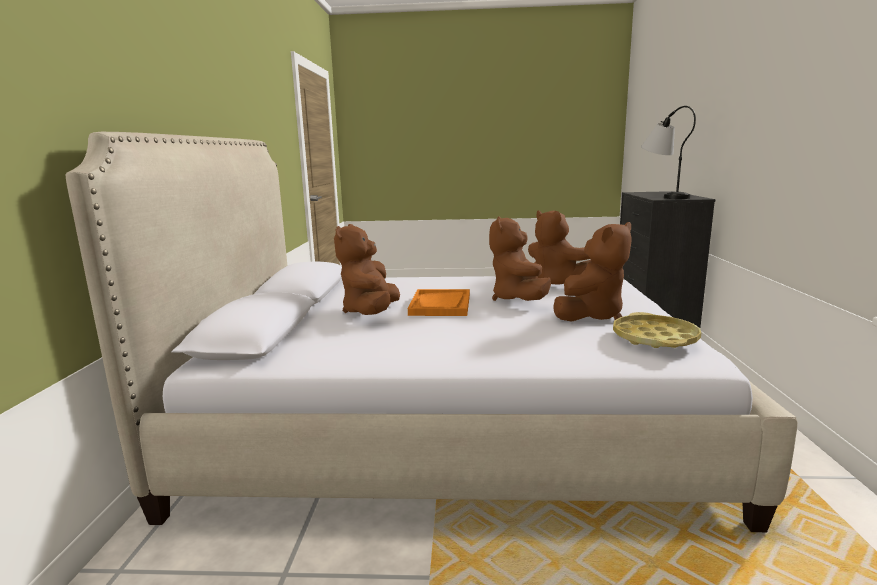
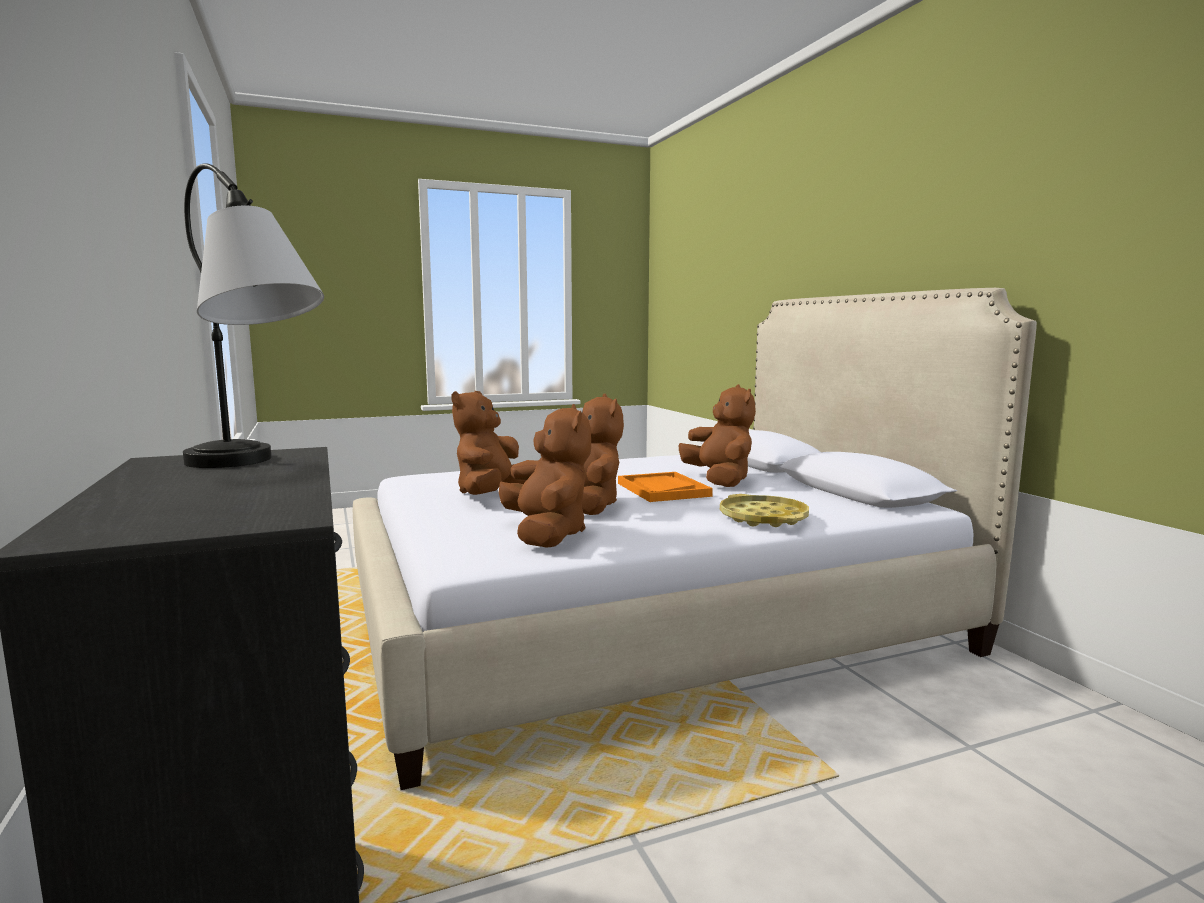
camera: 155 degrees right, 5 degrees down
brown plush toy [528,210,591,285] -> brown plush toy turned 45 degrees clockwise [499,404,591,548]
yellow tray [613,312,701,348] -> yellow tray moved to [720,494,809,527]

